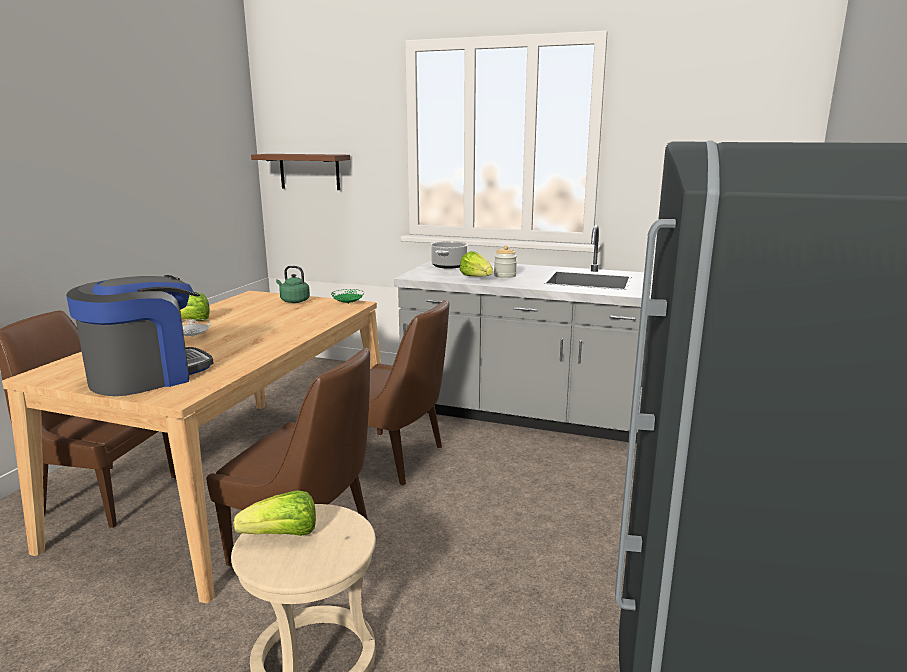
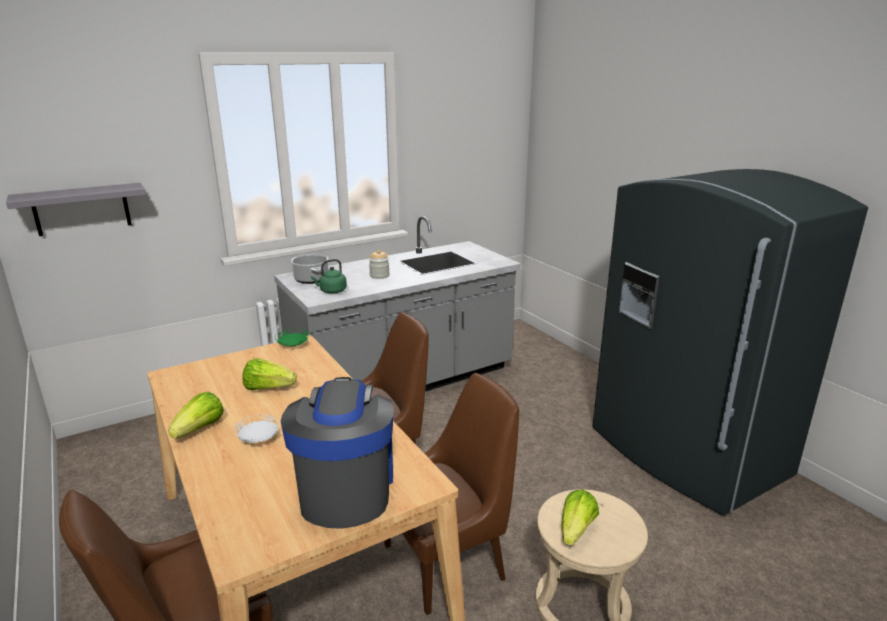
camera: 50 degrees left, 5 degrees up
brown shelf [251,154,350,190] -> grey shelf [6,183,146,236]
green kettle [276,266,310,303] -> green kettle moved to [311,259,347,293]
lettuce [460,251,493,277] -> lettuce moved to [242,358,297,390]

